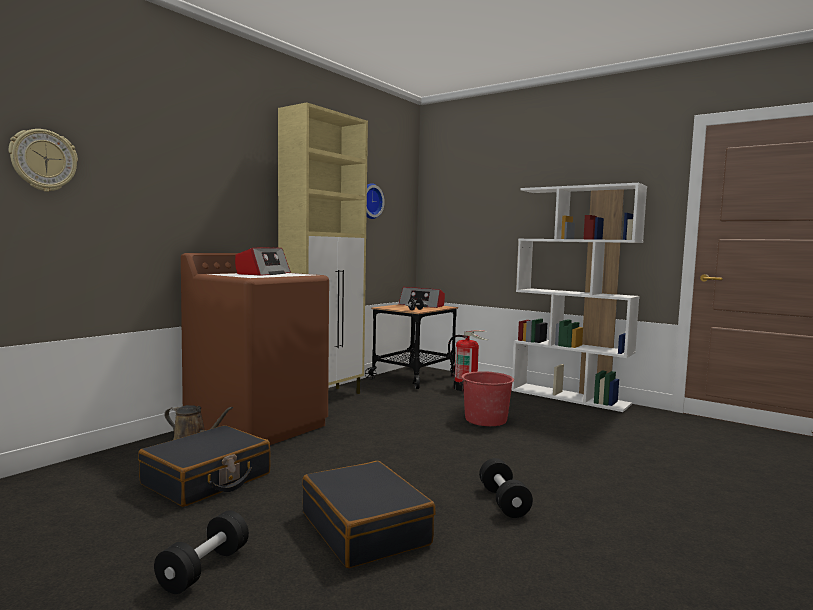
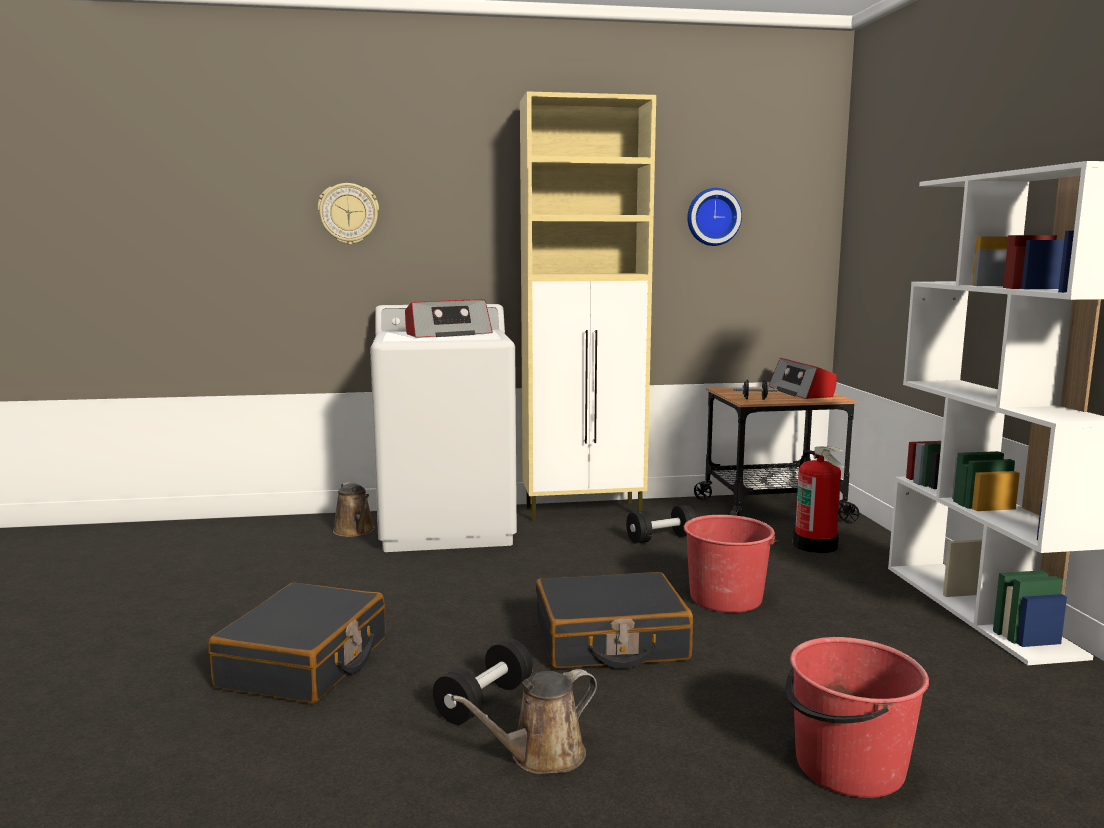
camera: 45 degrees right, 5 degrees up
wall clock [9,129,78,192] -> wall clock moved to [317,183,379,245]
black suitcase [138,425,270,507] -> black suitcase moved to [536,572,693,669]
black dumbbell [154,510,249,594] -> black dumbbell moved to [626,505,696,543]
brown washing machine [181,253,329,445] -> white washing machine [370,304,517,552]
none -> brown watering can [451,669,597,774]
none -> red bucket [786,637,929,798]

